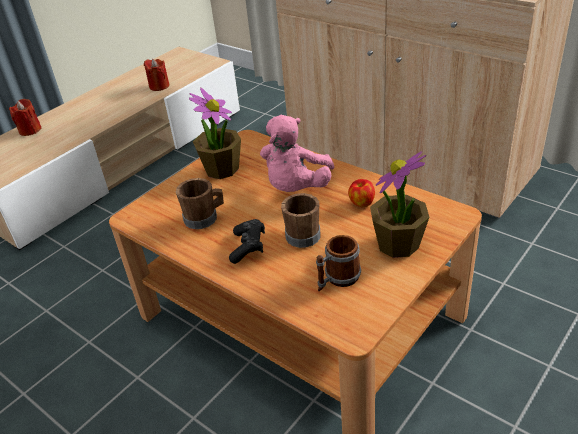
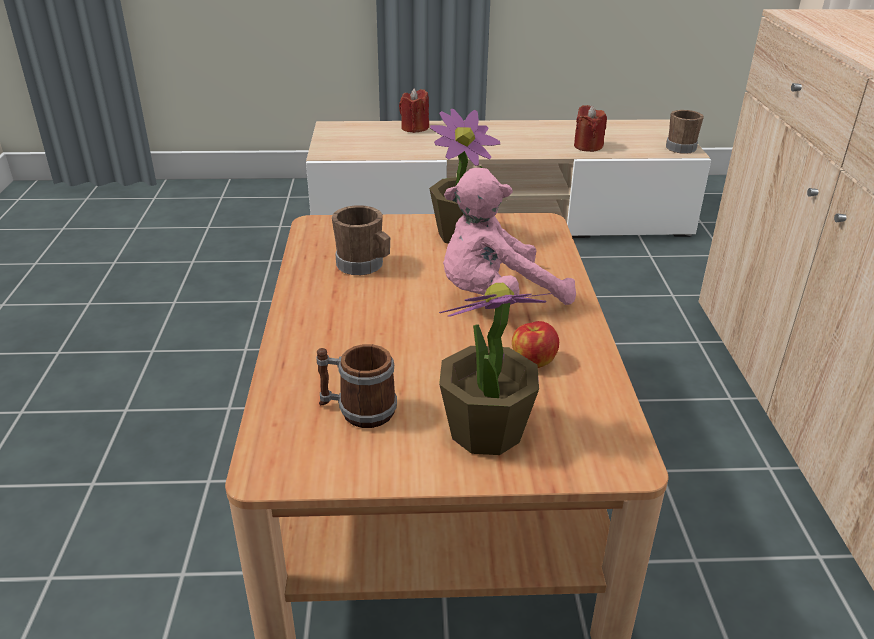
camera: 45 degrees right, 5 degrees down
black game controller [229,219,265,264] -> none
brown mug [281,193,321,248] -> brown mug moved to [666,110,704,154]

